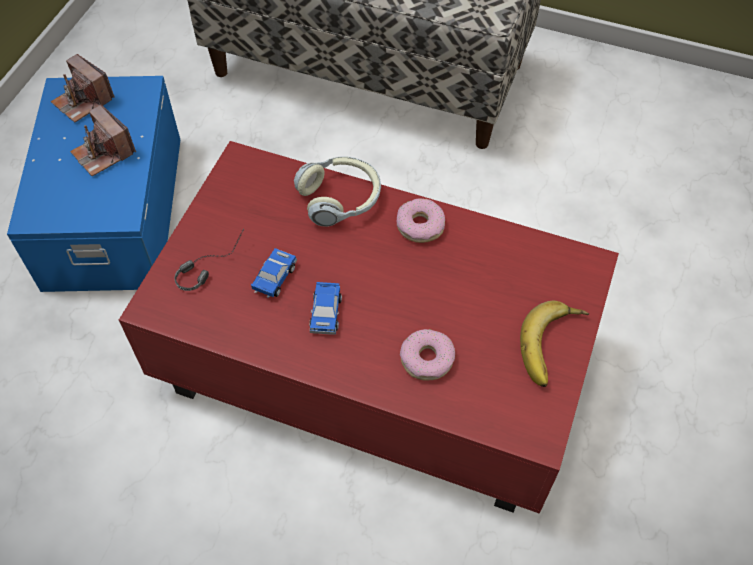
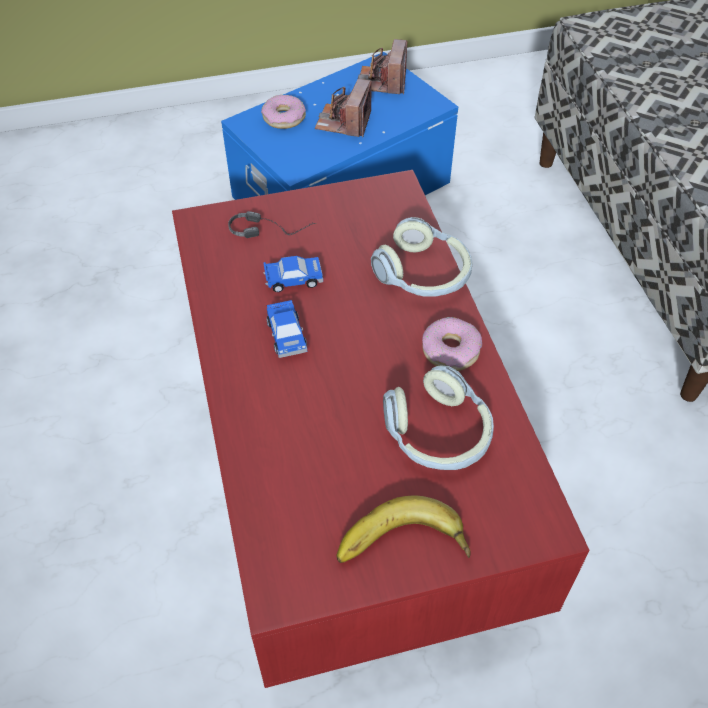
camera: 55 degrees right, 5 degrees down
toy car [309,282,342,335] -> toy car turned 75 degrees counterclockwise [266,300,307,358]
donut [400,329,455,381] -> donut moved to [261,95,306,129]
none -> headphones [383,365,494,470]

